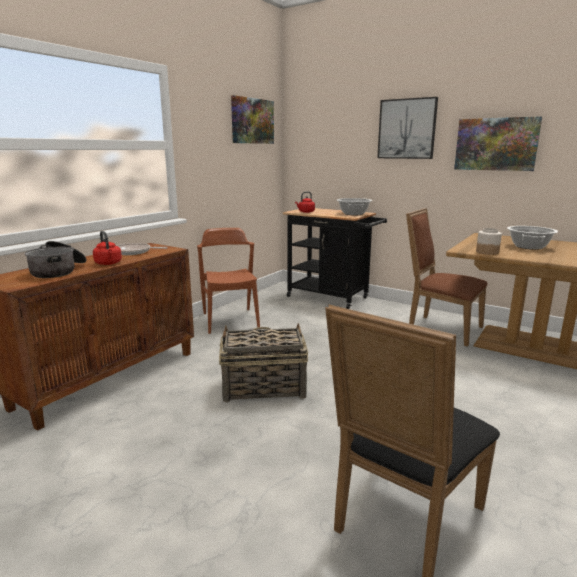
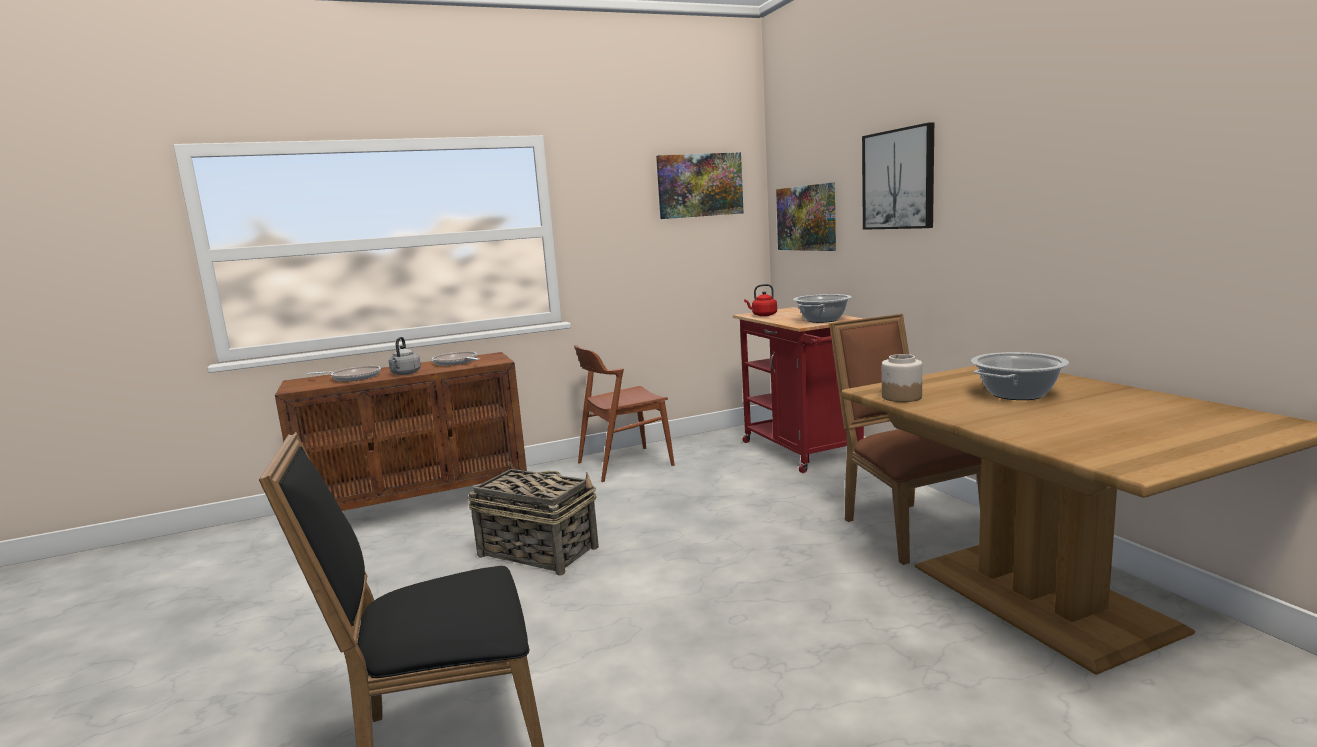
camera: 35 degrees right, 5 degrees down
cooking pot [24,241,87,278] -> frying pan [307,366,381,381]
red kettle [93,231,122,265] -> grey kettle [389,337,421,375]
brown chair [197,228,260,334] -> brown chair turned 135 degrees counterclockwise [574,345,675,482]
black cart [283,208,387,309] -> red cart [733,307,865,473]
picture [454,116,542,171] -> picture moved to [776,182,836,251]

